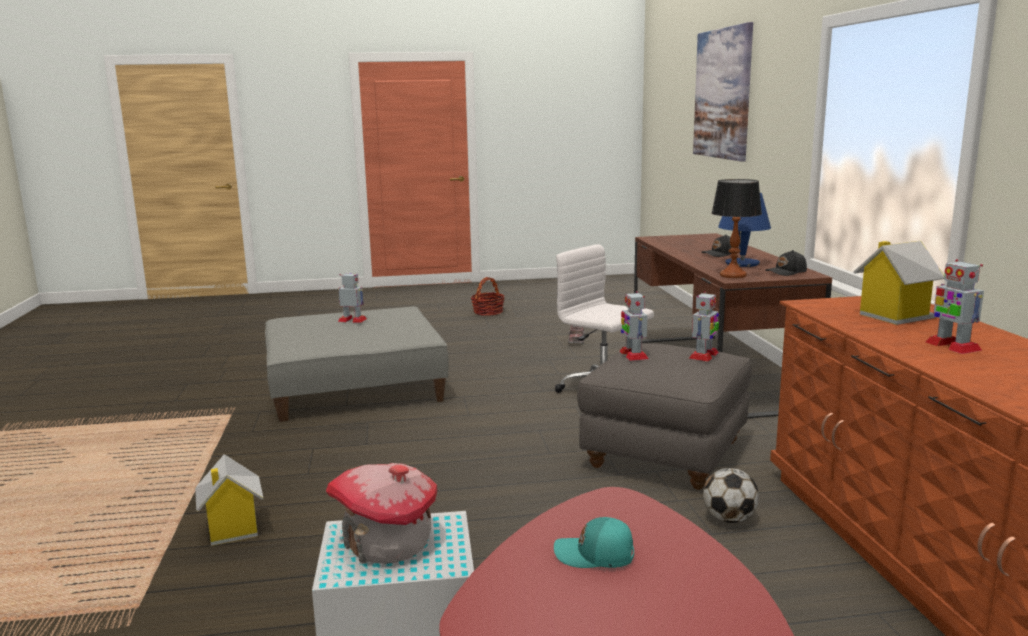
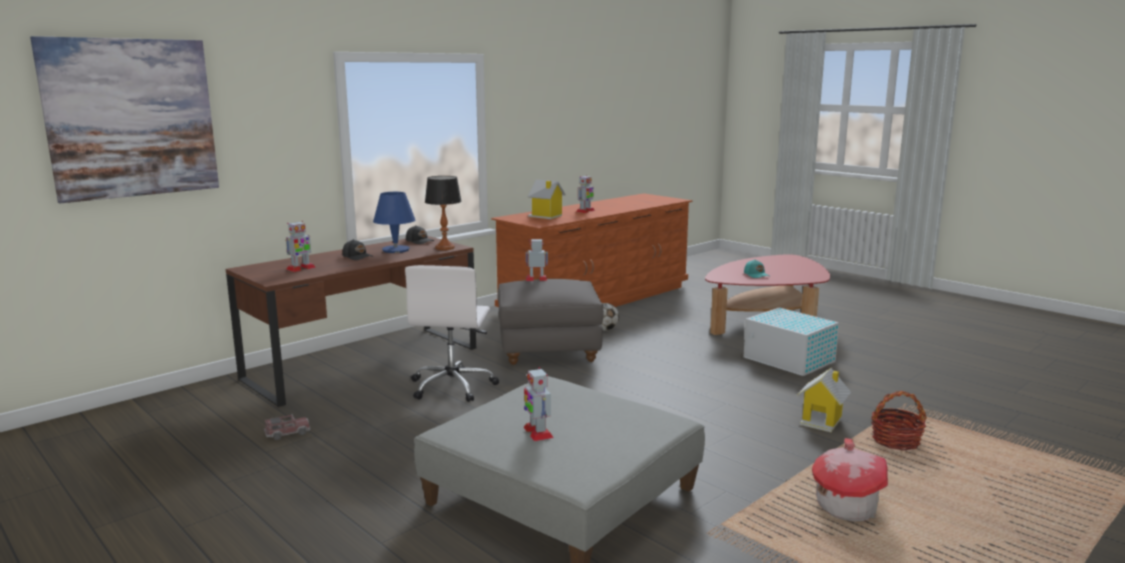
camera: 125 degrees left, 0 degrees up
toy house [326,463,437,564] -> toy house moved to [812,438,888,522]
basket [471,277,505,316] -> basket moved to [871,391,927,450]
toy robot [620,291,649,361] -> toy robot moved to [285,221,316,272]

